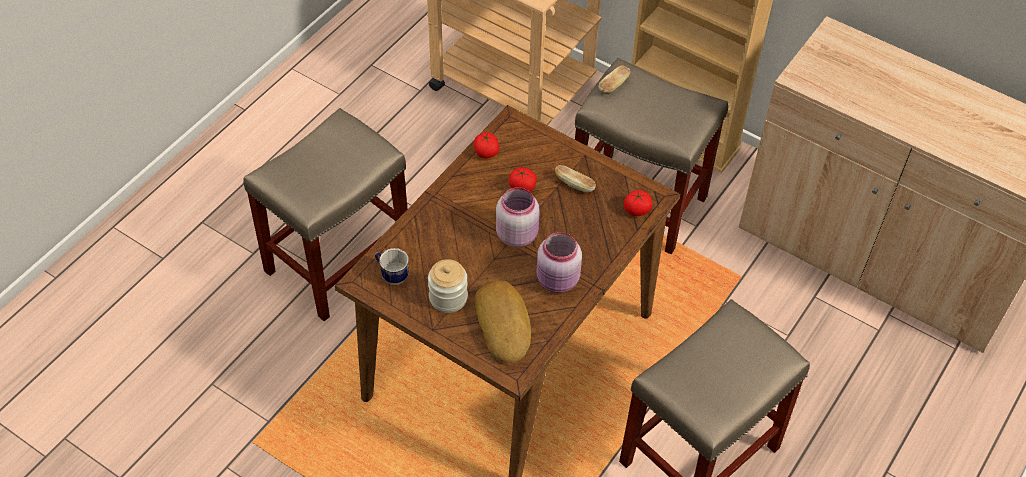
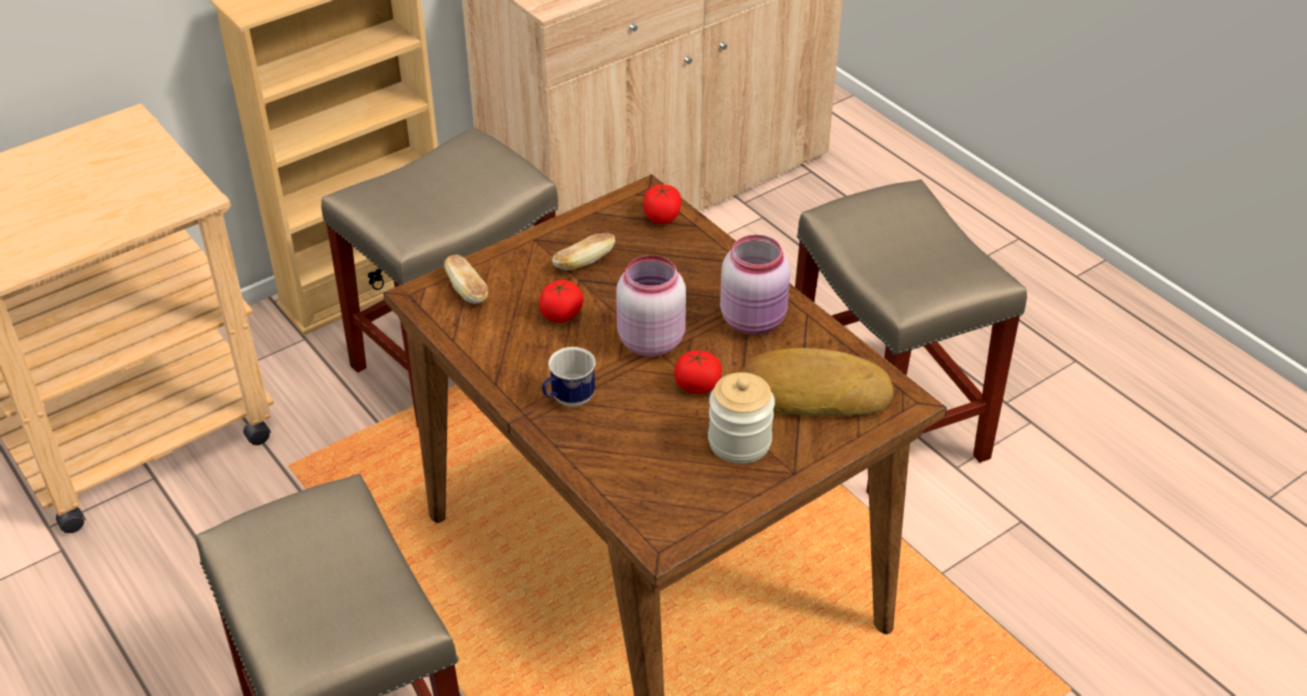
camera: 70 degrees left, 10 degrees down
mug [375,248,409,285] -> mug moved to [542,347,596,407]
tomato [474,132,499,158] -> tomato moved to [674,350,722,394]
bread [599,65,630,93] -> bread moved to [444,255,488,304]

